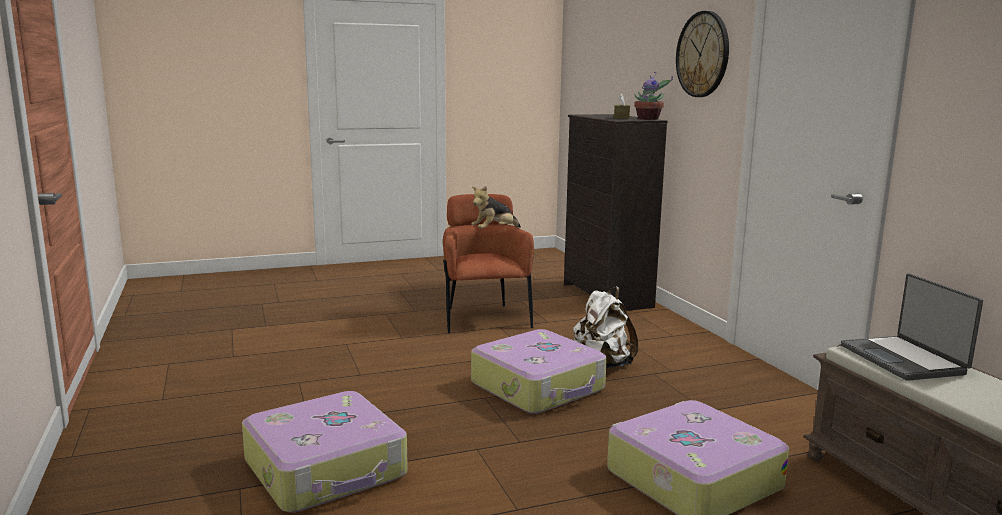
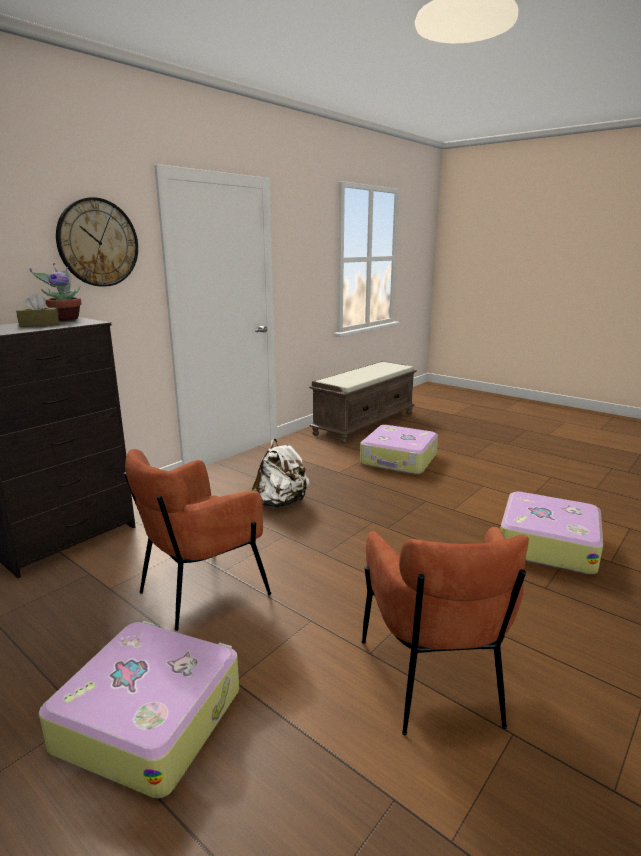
camera: 120 degrees left, 5 degrees up
plush toy [471,186,521,229] -> none
suitcase [471,329,607,414] -> suitcase moved to [39,621,239,798]
laptop [841,274,983,381] -> none
none -> brown armchair [362,527,529,735]

